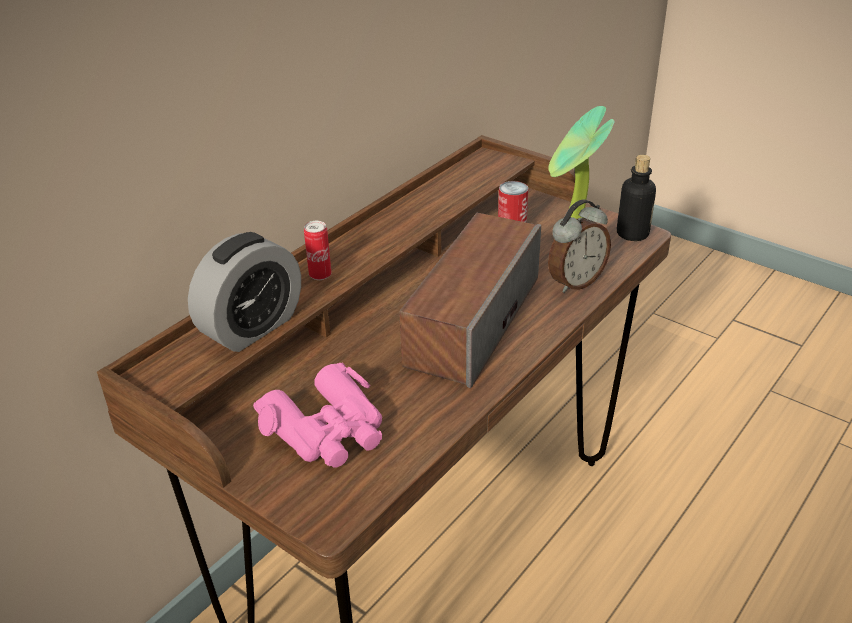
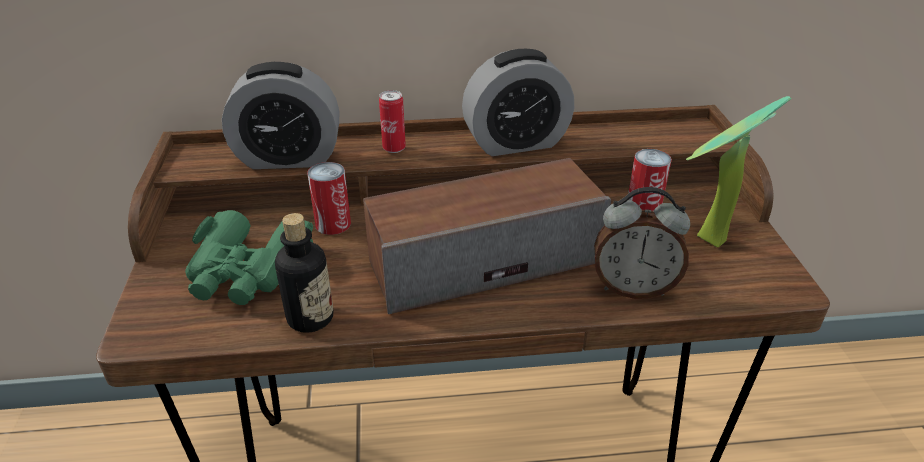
camera: 45 degrees right, 0 degrees up
pink binoculars [253,363,382,468] -> green binoculars [185,210,314,305]
bottle [617,155,656,241] -> bottle moved to [275,213,333,333]
none -> can [307,162,351,235]
none -> alarm clock [462,49,574,156]

